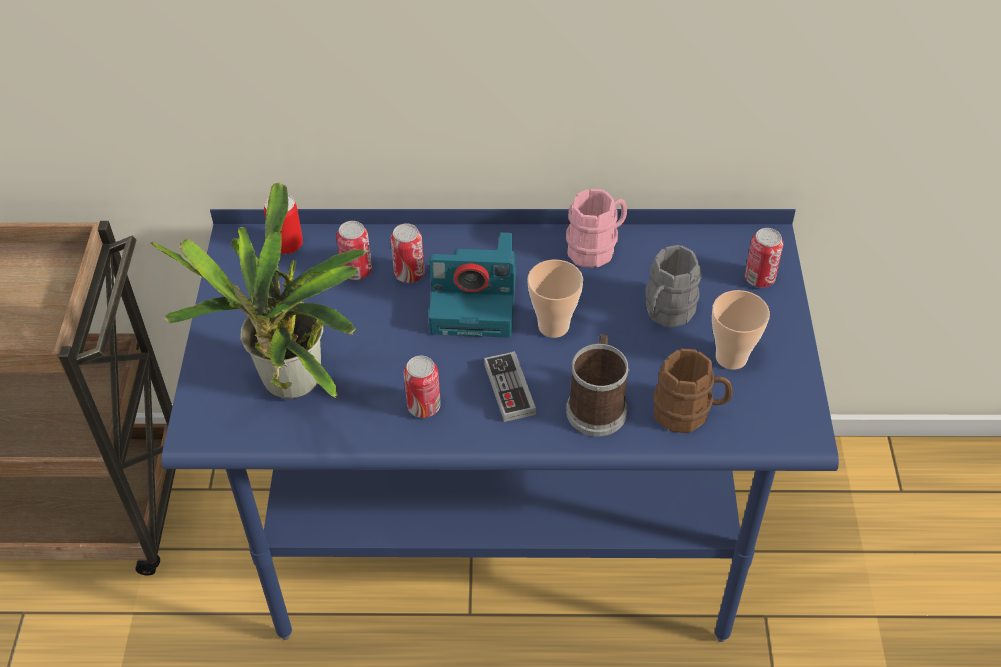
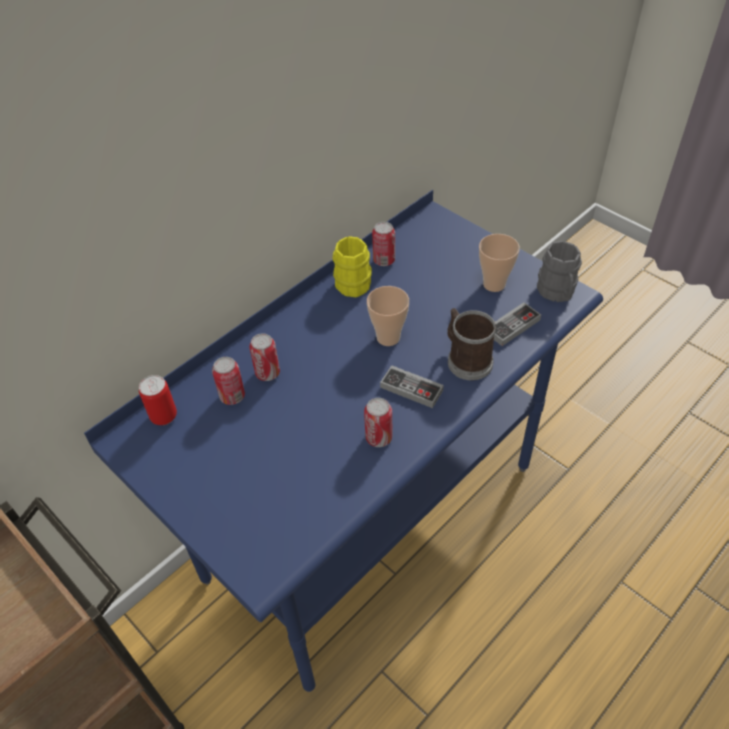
camera: 45 degrees left, 0 degrees up
potted plant [151,182,367,399] -> none
camera [428,232,516,338] -> none
pink mug [566,189,627,268] -> yellow mug [333,236,372,297]
grey mug [646,245,702,328] -> grey mug moved to [537,241,582,302]
brown mug [653,349,732,433] -> game controller [494,302,541,346]
can [745,228,783,288] -> can moved to [372,222,395,266]

